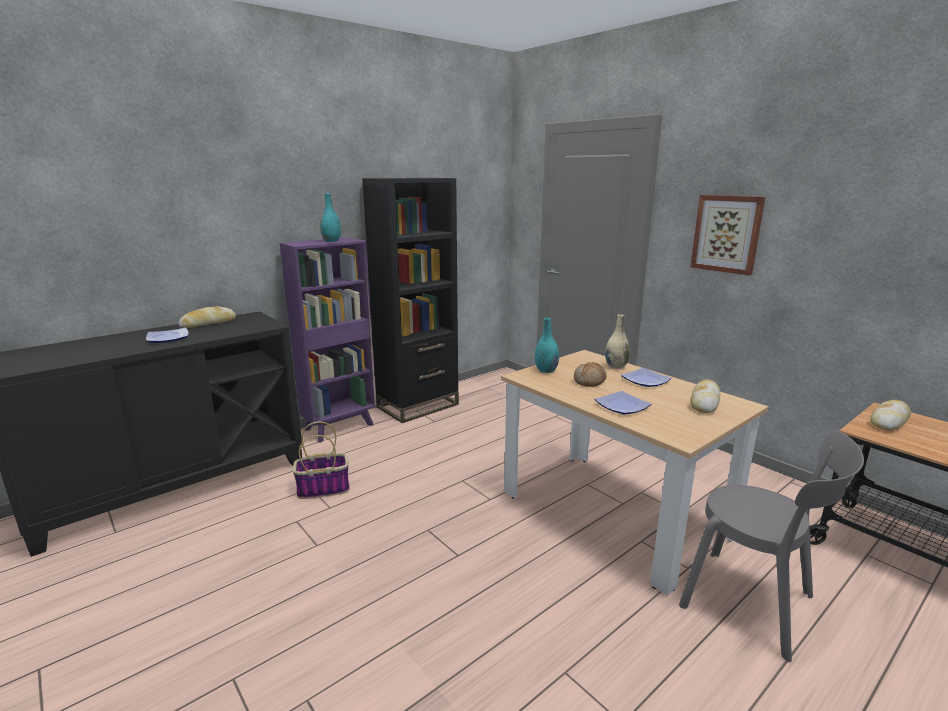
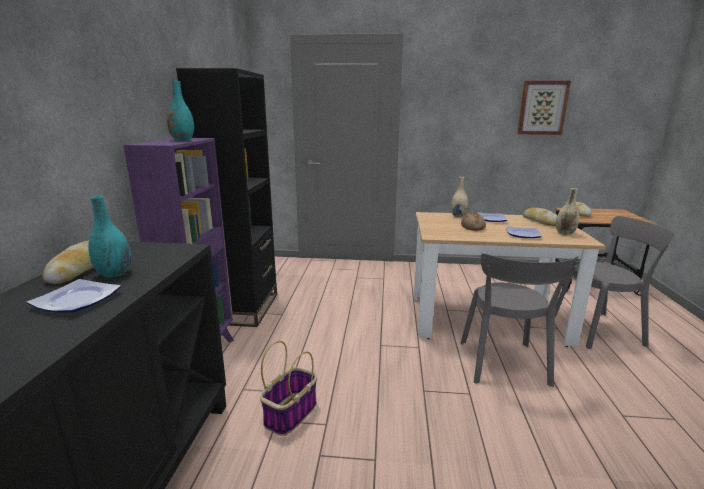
camera: 45 degrees left, 0 degrees up
turquoise vase [535,318,559,373] -> turquoise vase moved to [88,196,132,277]
picture [690,195,765,276] -> picture moved to [517,81,571,135]
none -> grey chair [461,253,579,387]
none -> beige vase [556,188,579,235]

